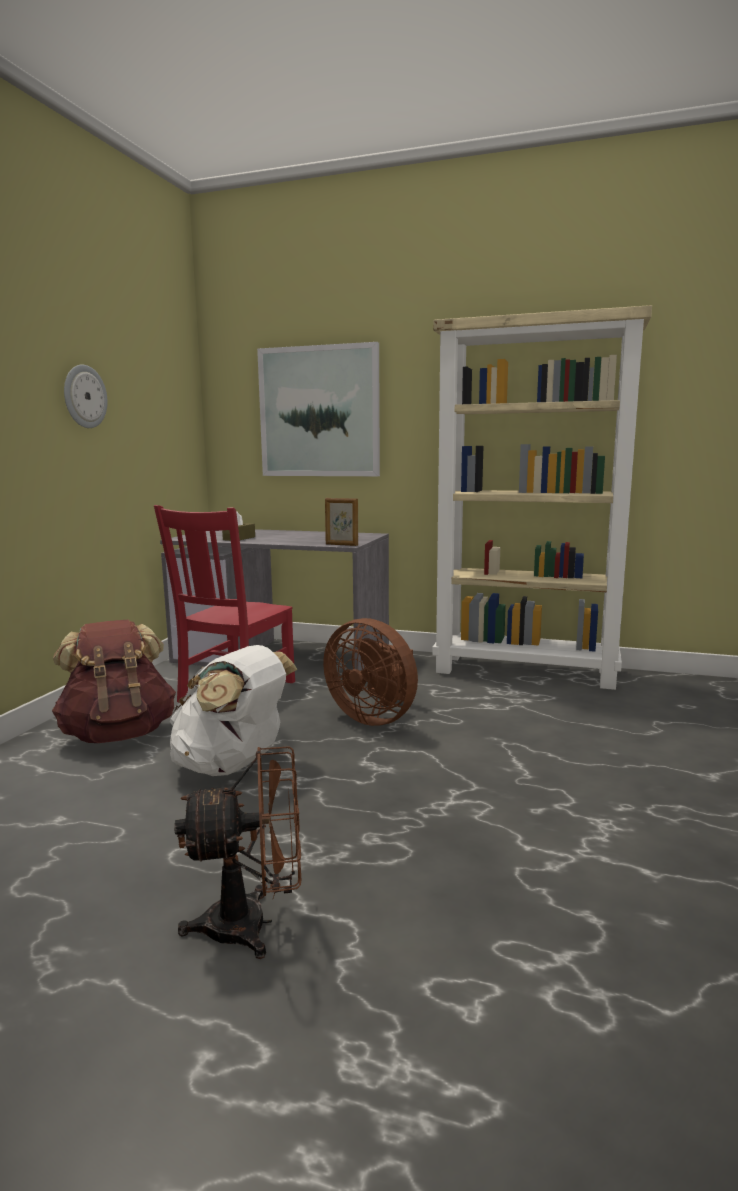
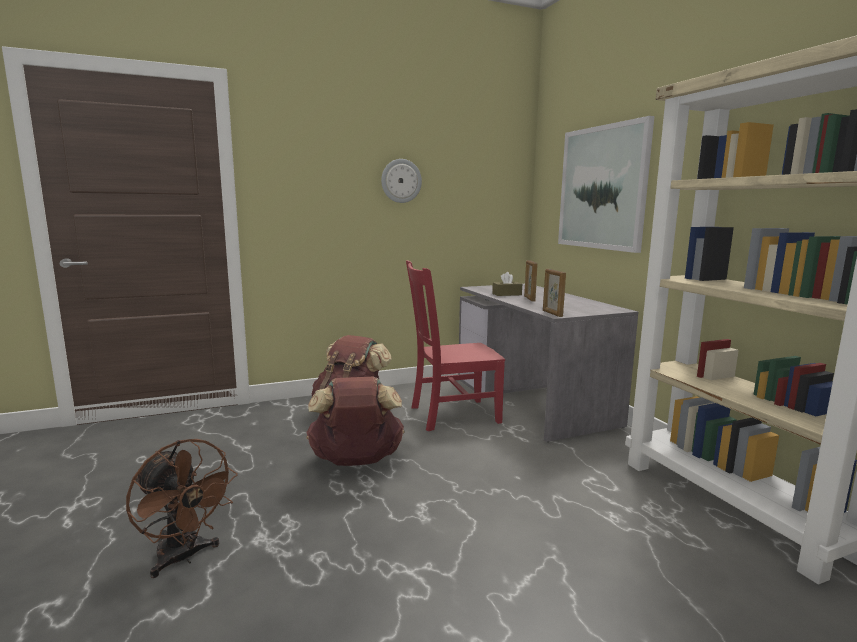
camera: 50 degrees right, 0 degrees up
white backpack [170,645,298,776] -> brown backpack [306,377,404,466]
brown fan [323,618,418,726] -> none
none -> picture frame [524,260,538,301]

